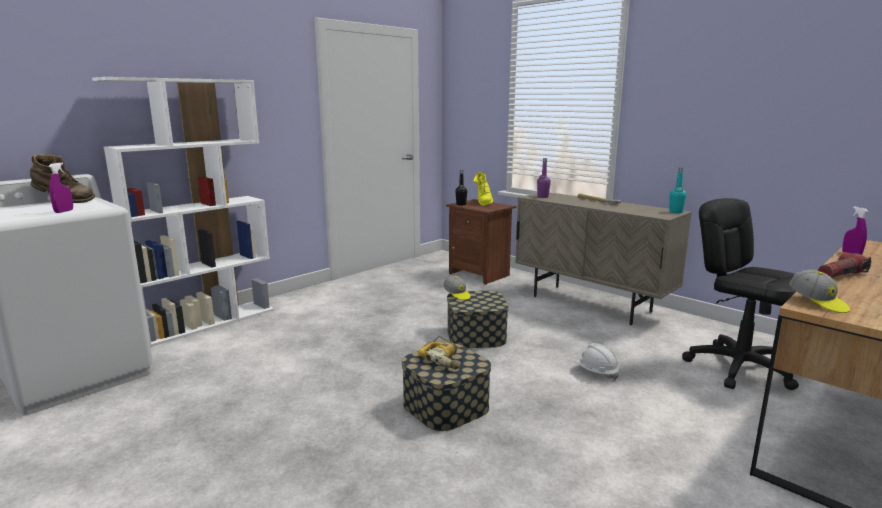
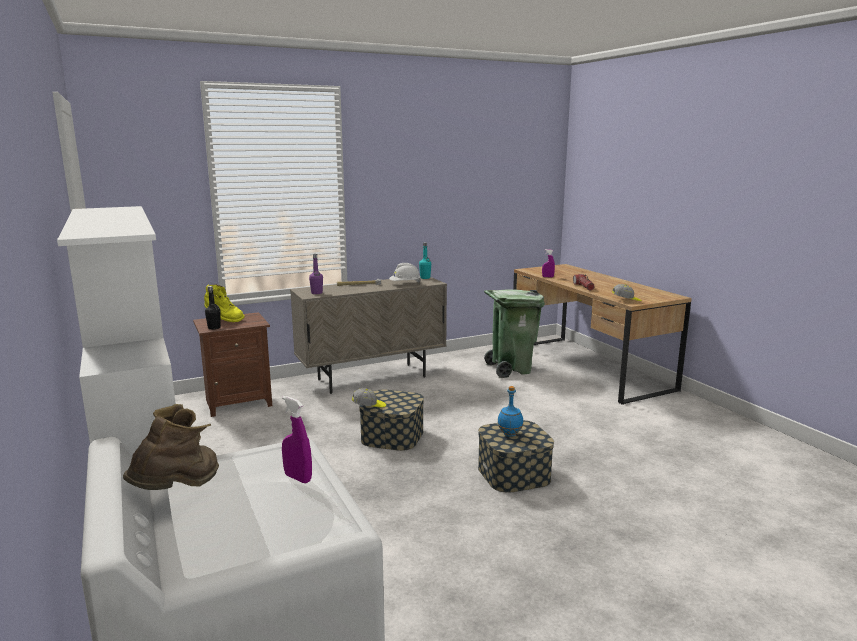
camera: 70 degrees left, 0 degrees up
power drill [418,336,469,369] -> blue bottle [497,386,523,437]
white hard hat [575,343,619,380] -> white hard hat moved to [389,263,421,283]
black office chair [682,198,799,390] -> green trash can [484,289,545,378]

